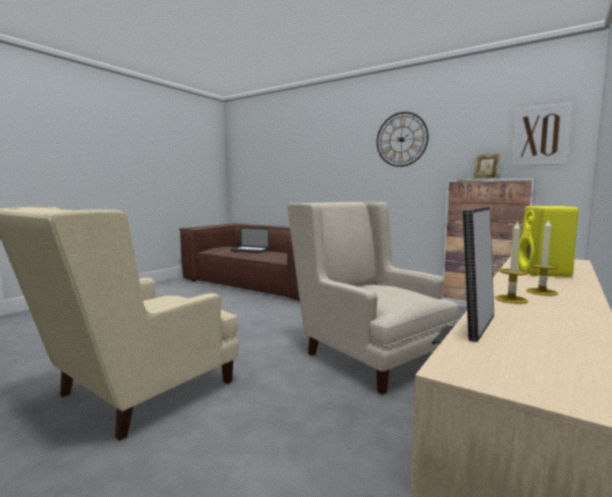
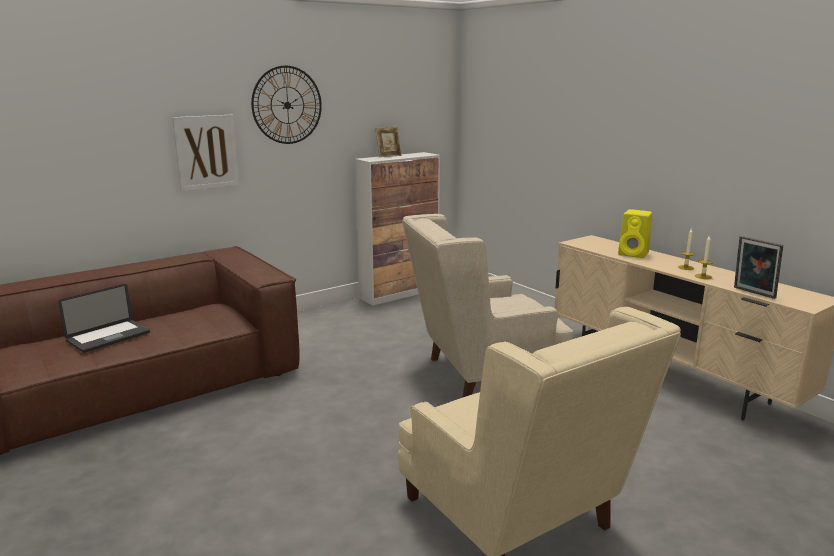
camera: 70 degrees left, 10 degrees up
picture [511,102,572,166] -> picture moved to [172,115,239,192]

